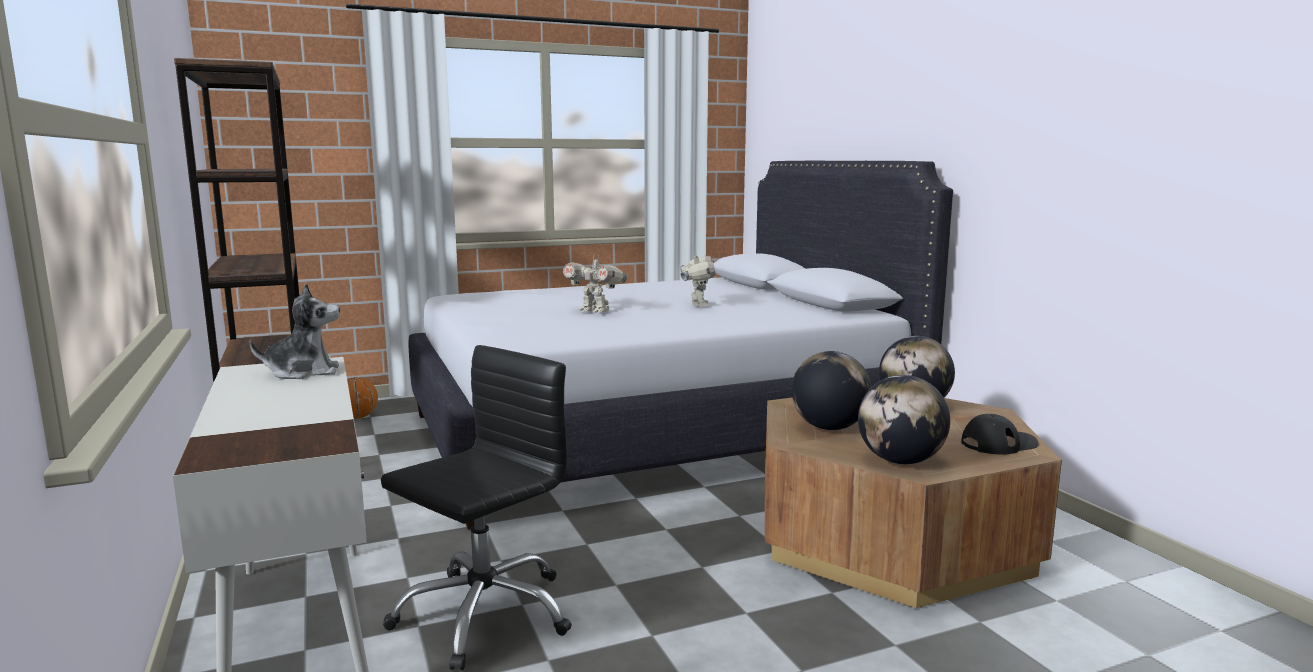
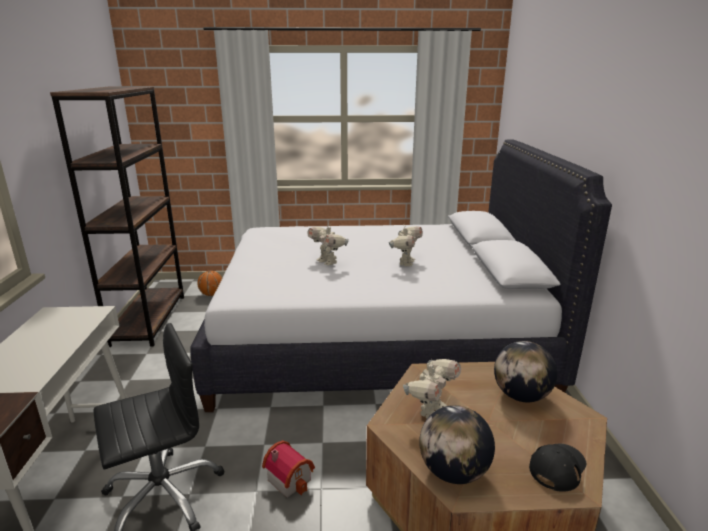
camera: 20 degrees right, 10 degrees up
plush toy [249,284,340,379] -> none
globe [791,351,872,430] -> toy robot [403,358,461,419]
black cap [961,414,1039,455] -> black cap turned 45 degrees counterclockwise [529,444,586,492]
none -> toy house [262,440,315,498]

